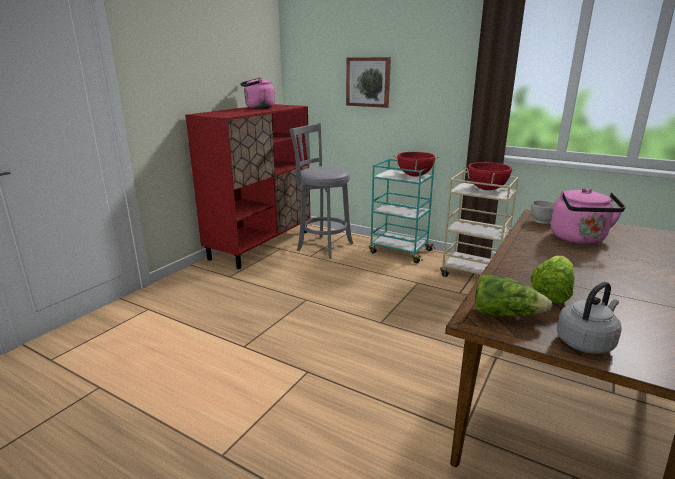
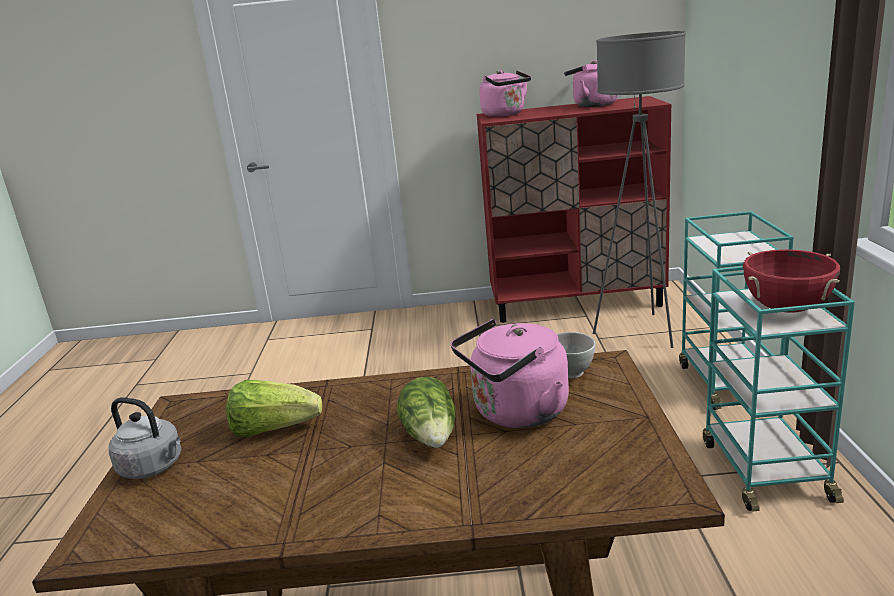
camera: 60 degrees right, 0 degrees up
grey stool [290,123,353,259] -> grey floor lamp [593,31,686,348]
picture [346,57,391,108] -> none
red cooking pot [393,152,440,176] -> none
beige cart [440,171,519,277] -> turquoise cart [703,266,855,511]
lettuce [475,274,552,317] -> lettuce moved to [397,377,456,448]
none -> pink kettle [479,70,531,117]

